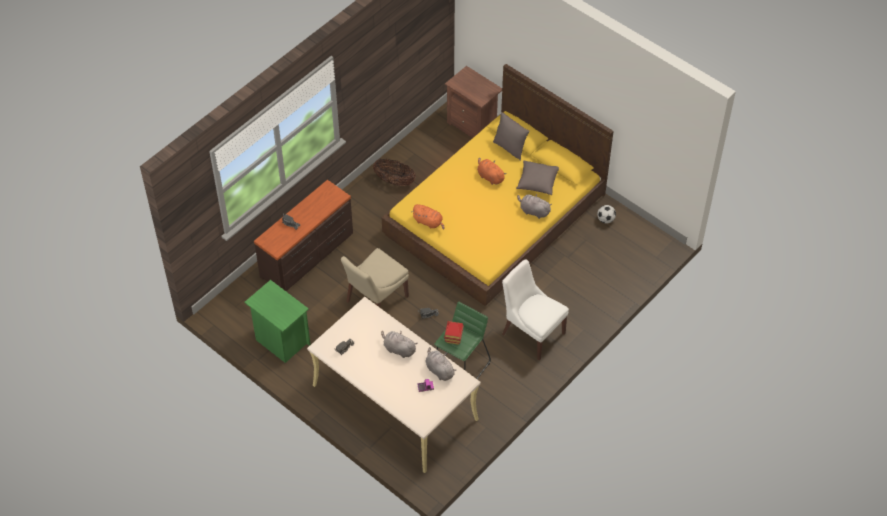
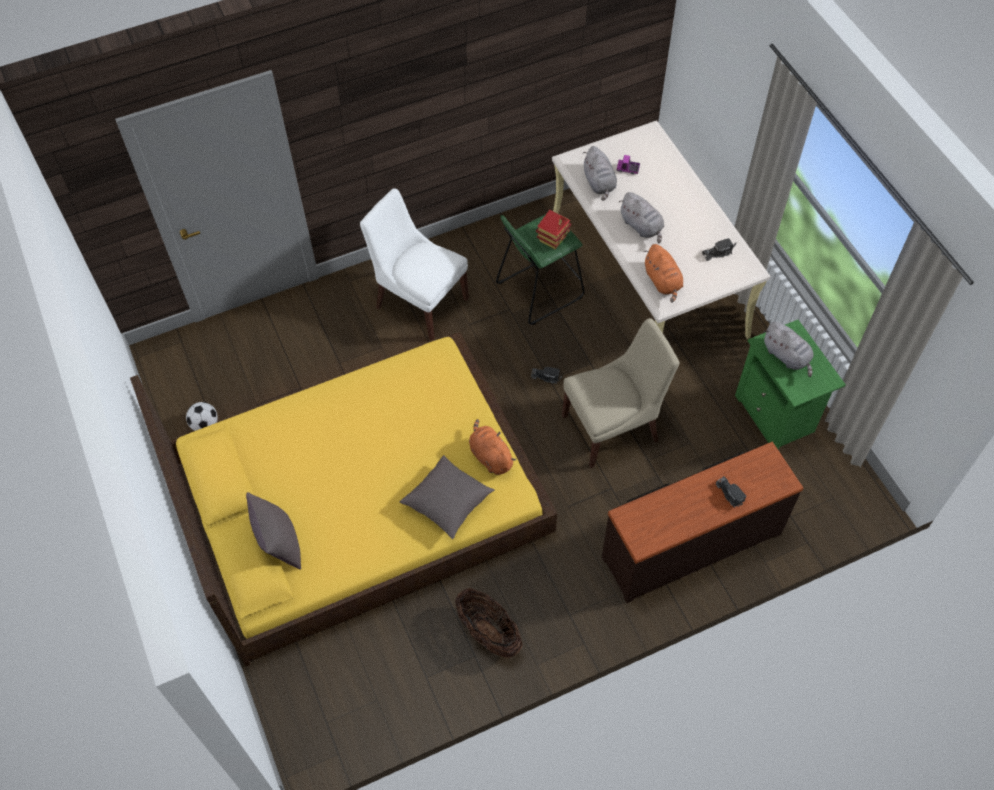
camera: 155 degrees left, 5 degrees up
brown nightstand [445,66,502,138] -> none
orange plush toy [477,158,507,185] -> orange plush toy moved to [644,244,683,302]
white chair [502,259,569,361] -> white chair turned 150 degrees clockwise [360,188,469,341]
grey pillow [516,161,559,195] -> grey pillow moved to [400,455,495,539]
grey plush toy [517,194,552,219] -> grey plush toy moved to [763,322,814,377]

